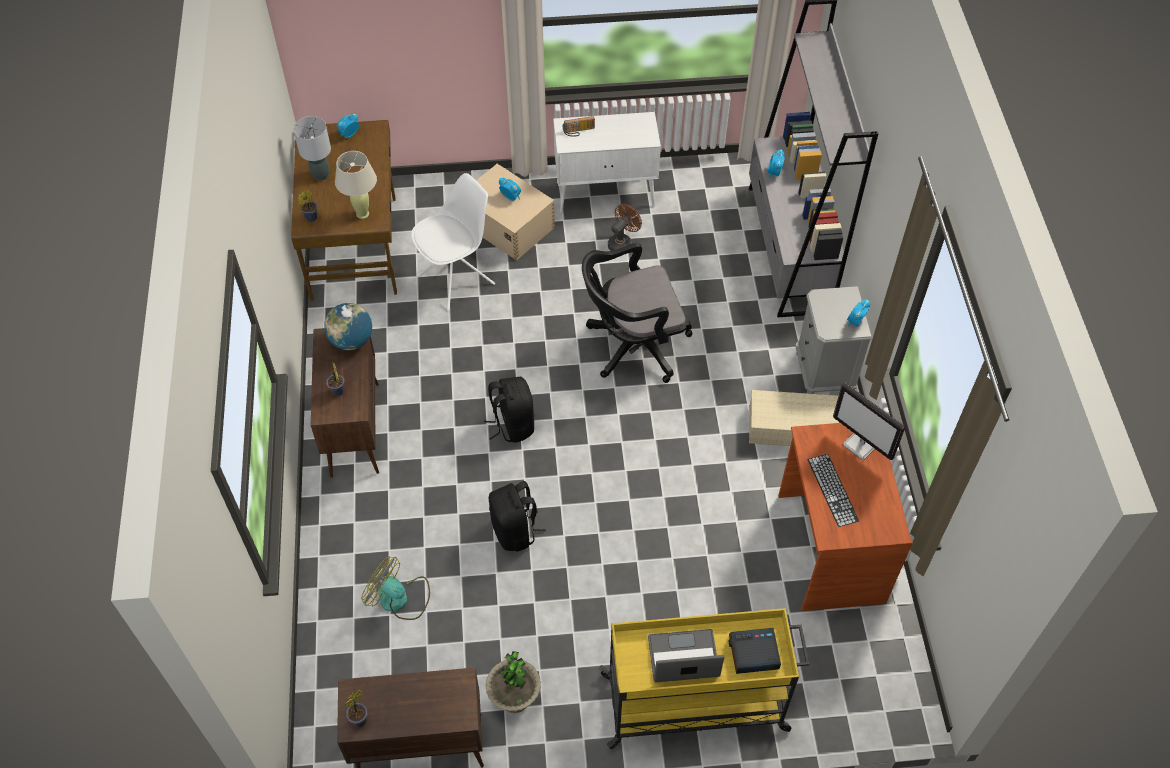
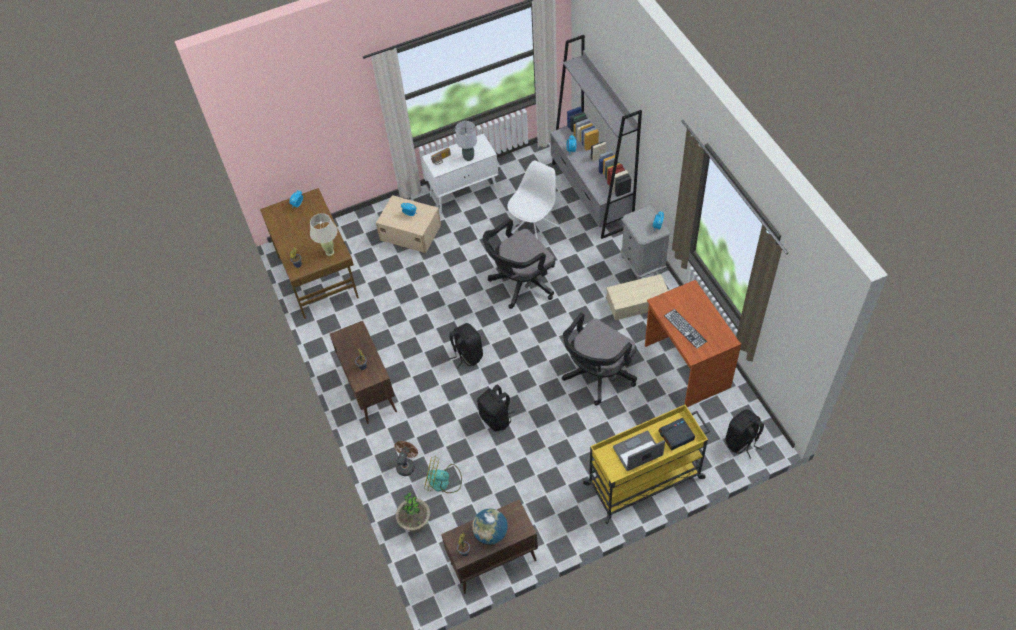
camera: 15 degrees left, 0 degrees up
grey table lamp [293,116,331,181] -> grey table lamp moved to [455,121,477,161]
globe [324,303,372,350] -> globe moved to [472,509,508,545]
white chair [411,173,495,311] -> white chair moved to [507,161,559,239]
potted plant [486,651,541,713] -> potted plant moved to [396,492,430,533]
brown fan [608,204,642,251] -> brown fan moved to [395,441,418,476]
monitor [833,383,905,460] -> none
none -> black office chair [562,313,637,406]
none -> black backpack [725,409,764,459]

